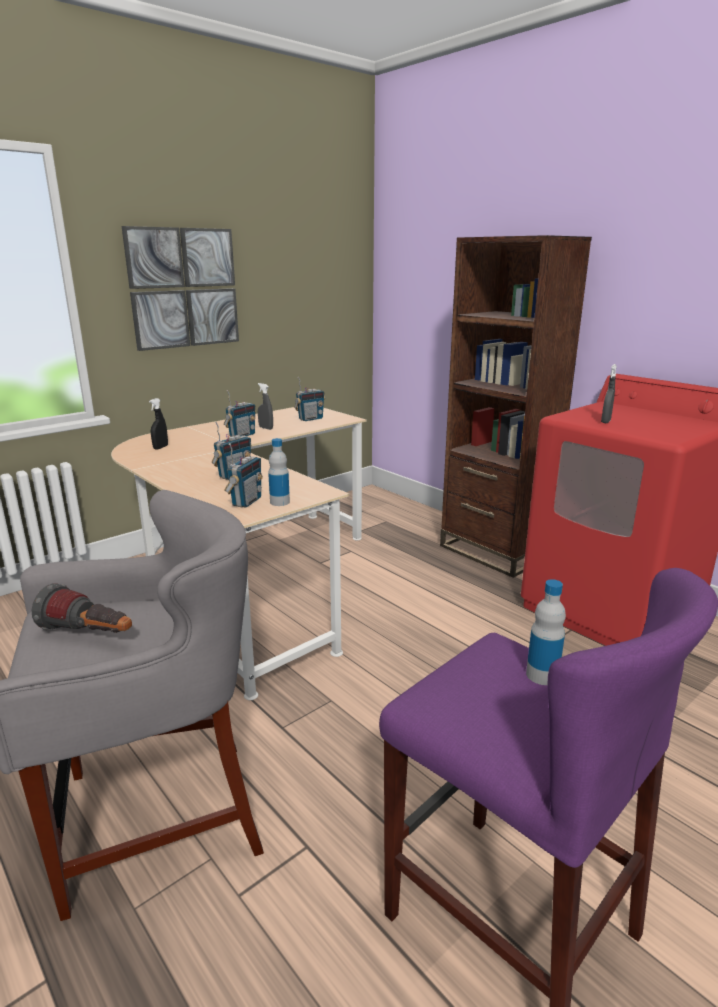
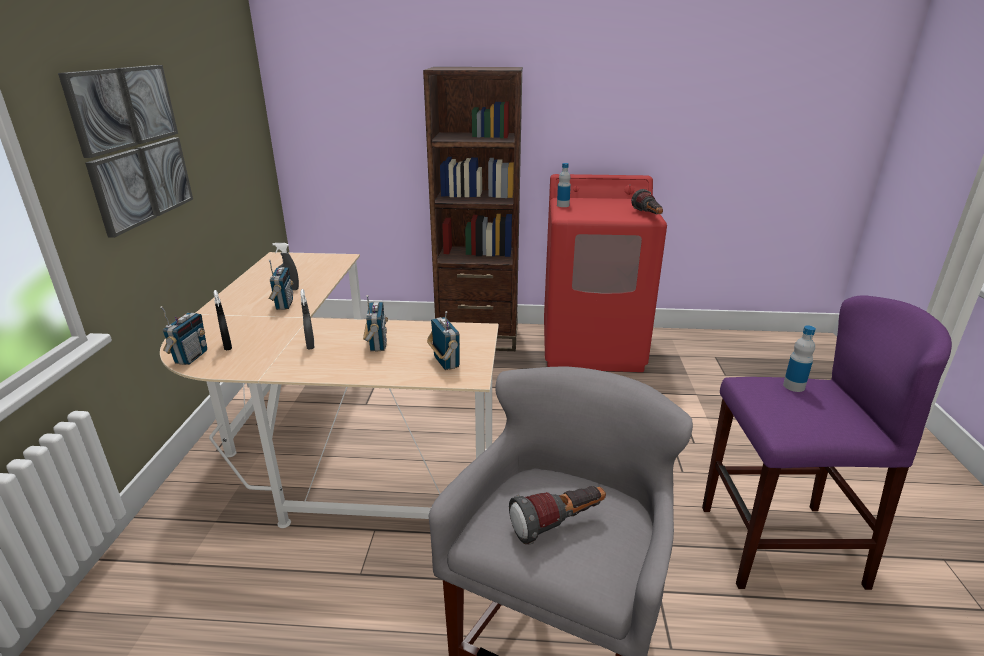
camera: 45 degrees left, 5 degrees up
bottle [268,438,290,506] -> bottle moved to [557,163,571,207]
radio [294,377,325,421] -> radio moved to [160,306,207,365]
grey spray bottle [601,364,617,423] -> grey spray bottle moved to [300,289,314,350]
none -> flashlight [631,189,663,214]

